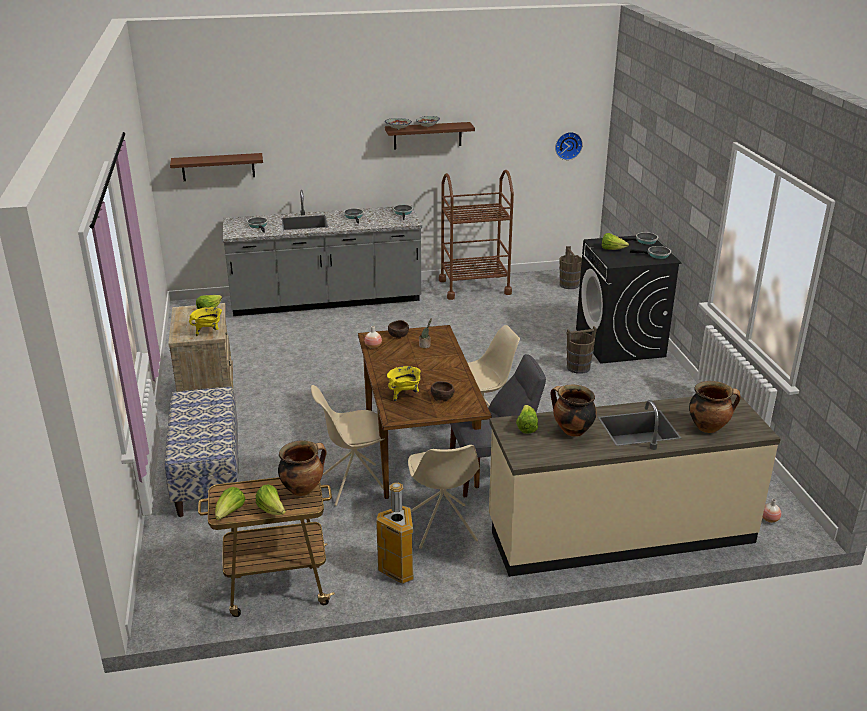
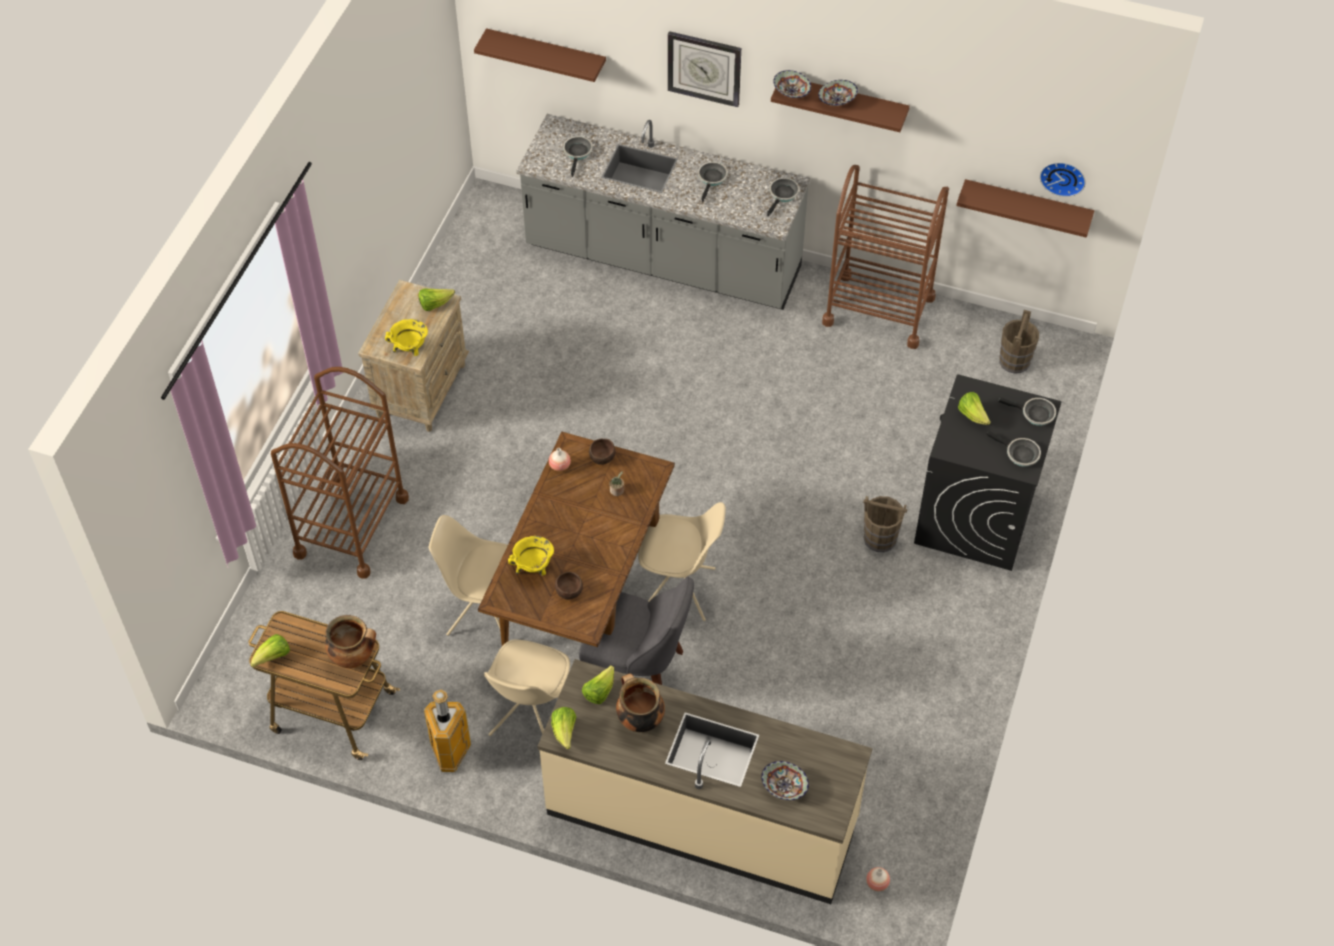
camera: 30 degrees right, 25 degrees up
bench [164,387,239,517] -> brown cart [271,367,409,579]
lettuce [256,485,286,515] -> lettuce moved to [551,707,576,749]
cooking pot [689,381,741,433] -> bowl [761,761,809,800]
none -> wall clock [668,31,741,107]
none -> brown shelf [956,179,1094,238]

